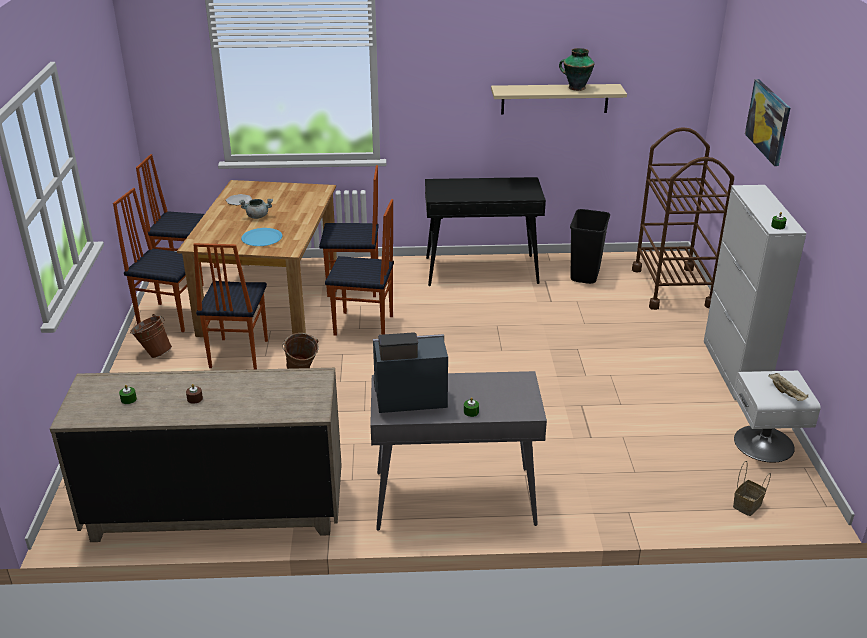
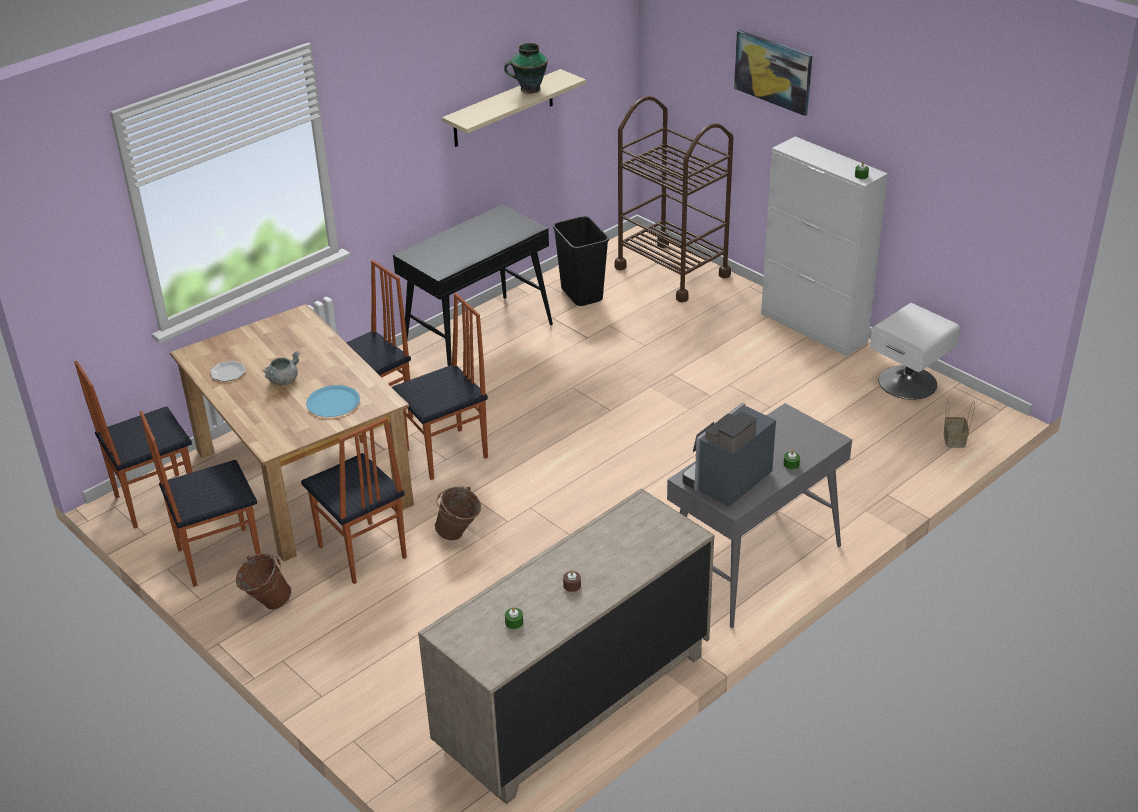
camera: 40 degrees left, 5 degrees up
beige tray [768,373,808,401] -> none

